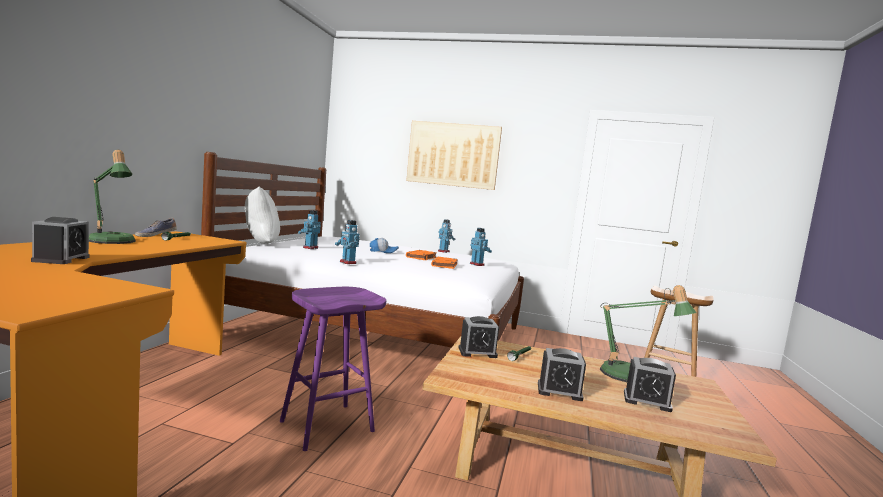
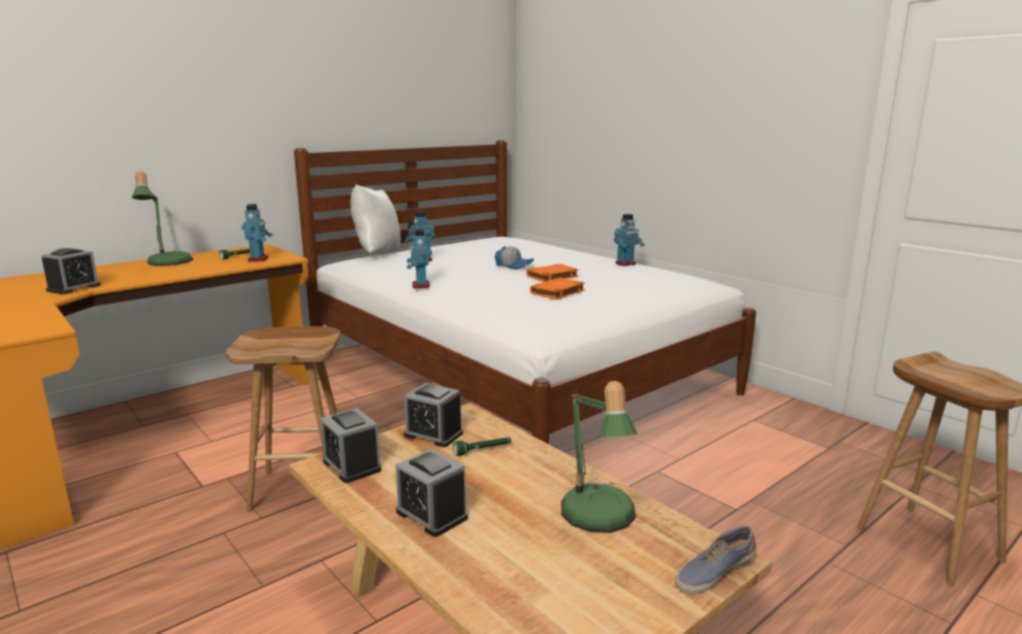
camera: 35 degrees right, 10 degrees up
shoe [135,218,177,237] -> shoe moved to [675,525,757,595]
purple stool [280,287,387,451] -> brown stool [226,326,341,512]
picture [406,121,502,190] -> none
toy robot [470,228,492,266] -> toy robot moved to [241,204,273,262]
alarm clock [624,357,676,412] -> alarm clock moved to [320,408,381,483]

